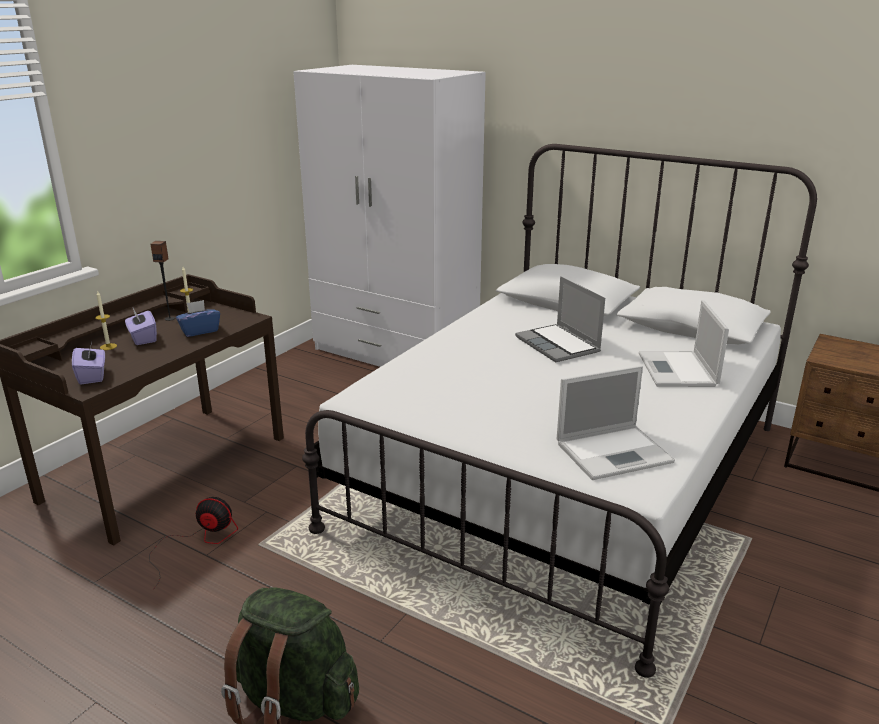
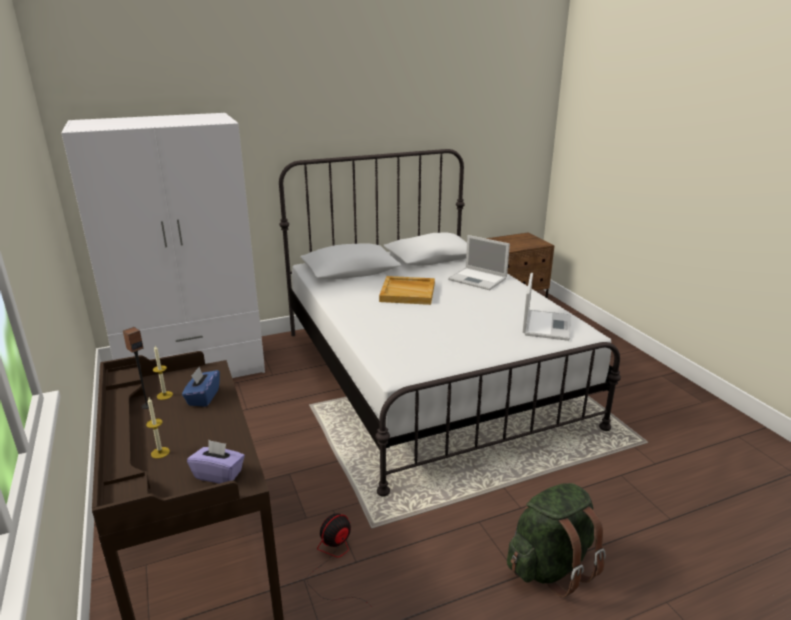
camera: 55 degrees left, 0 degrees up
purple tissue box [125,308,157,345] -> none
laptop [515,276,605,362] -> beige tray [379,276,435,305]

